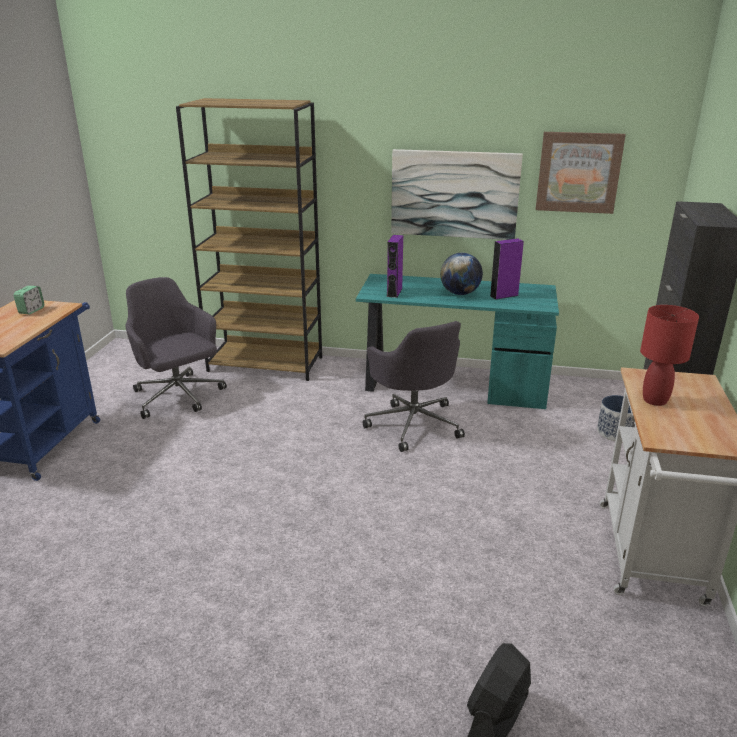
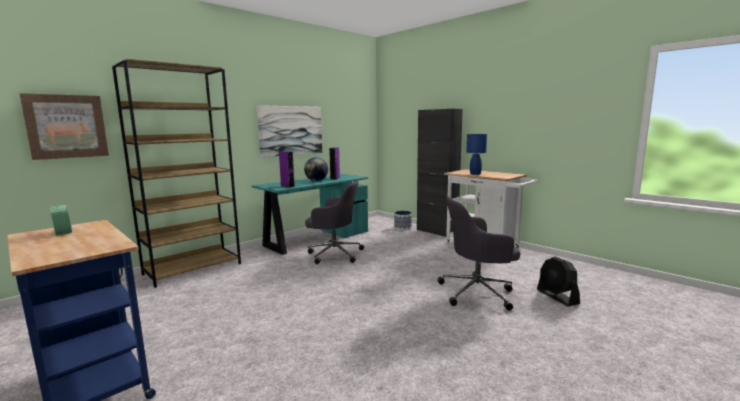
camera: 55 degrees left, 15 degrees down
grey office chair [125,277,227,419] -> grey office chair moved to [438,196,520,311]
picture [536,132,626,214] -> picture moved to [20,93,109,160]
red table lamp [640,305,699,406] -> blue table lamp [466,134,487,175]

